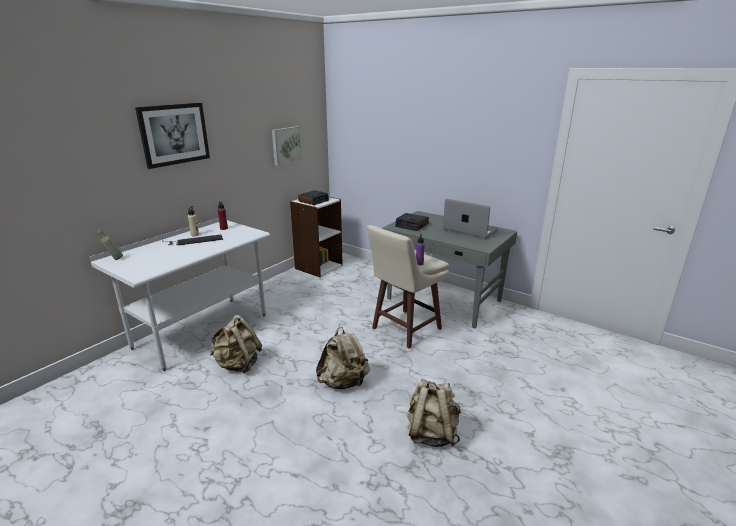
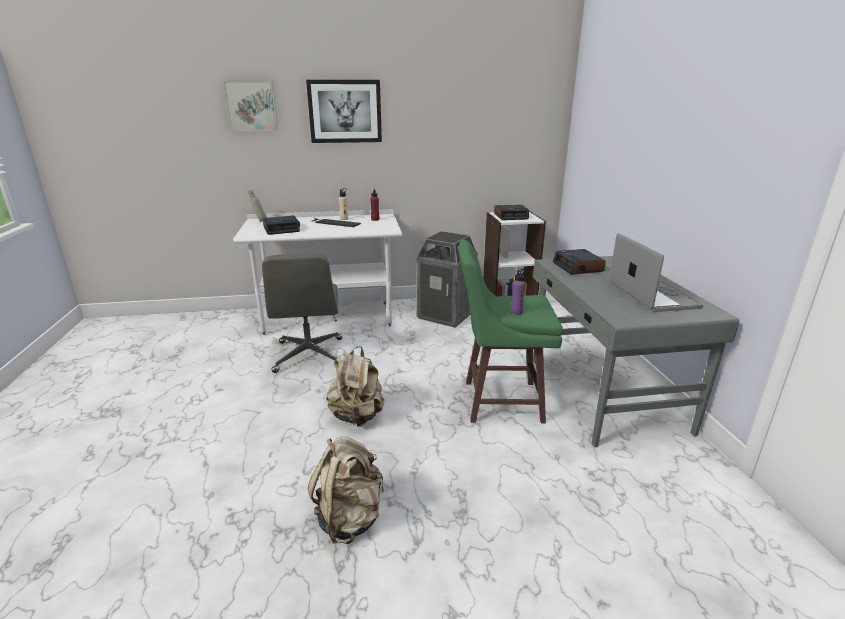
camera: 45 degrees right, 0 degrees up
beige backpack [210,315,262,374] -> grey office chair [262,254,342,373]
picture [272,126,302,166] -> picture moved to [223,81,278,131]
beige stool [367,225,449,348] -> green stool [459,240,563,424]
none -> alarm clock [263,215,300,235]
none -> trash can [416,231,477,328]

